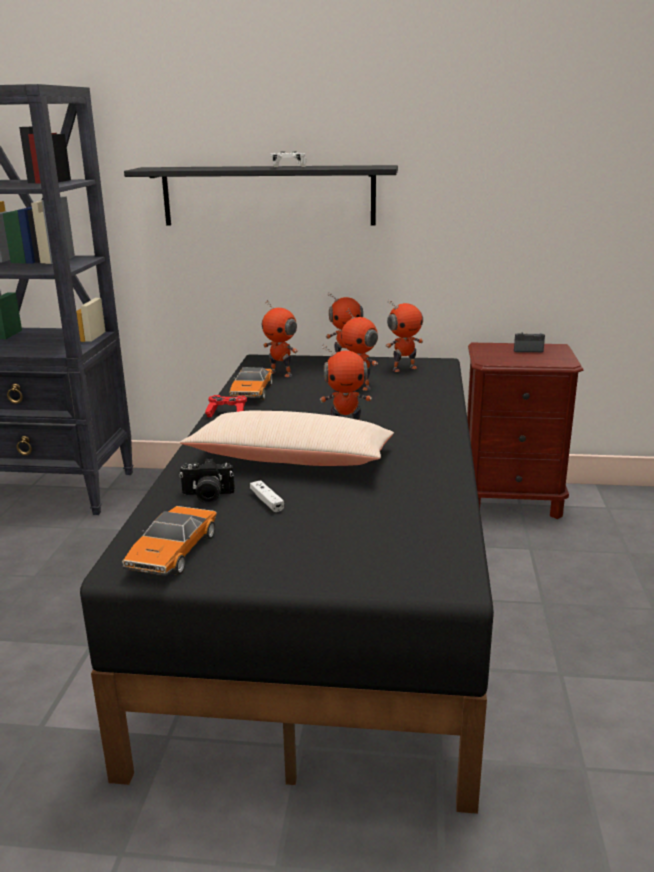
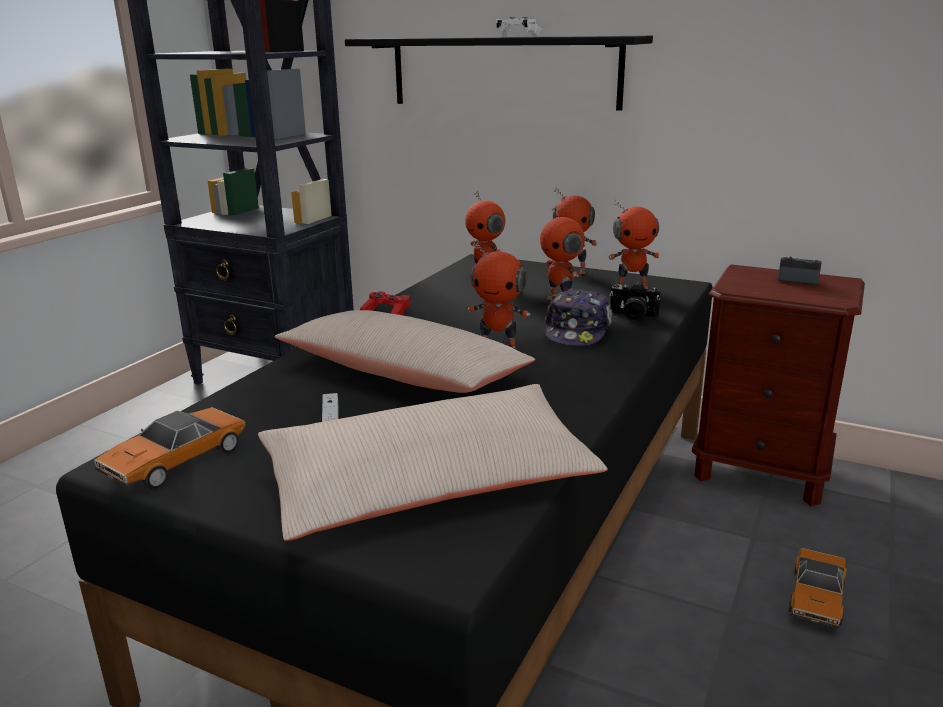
camera: 20 degrees right, 0 degrees up
camera [179,458,235,503] -> camera moved to [610,282,660,321]
toy car [229,367,273,400] -> toy car moved to [789,548,847,628]
none -> beige pillow [258,384,608,541]
none -> cap [545,288,612,346]

